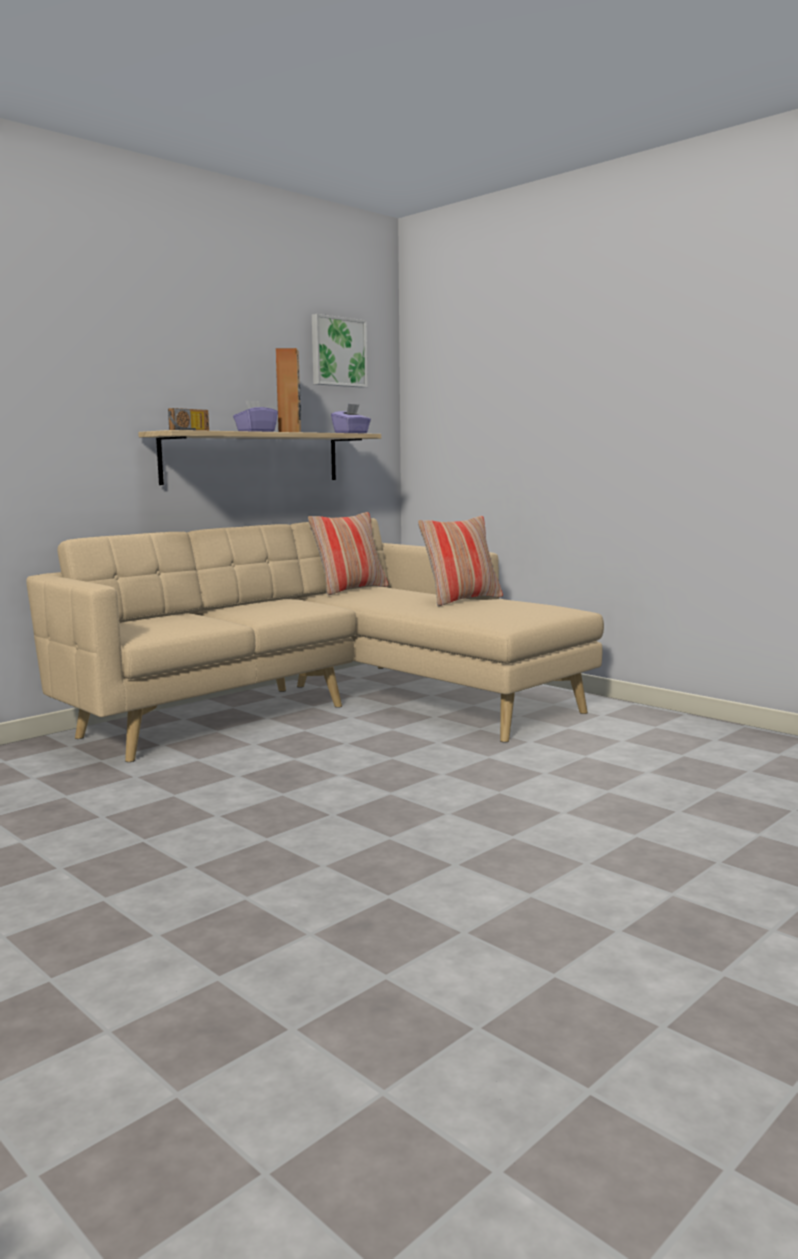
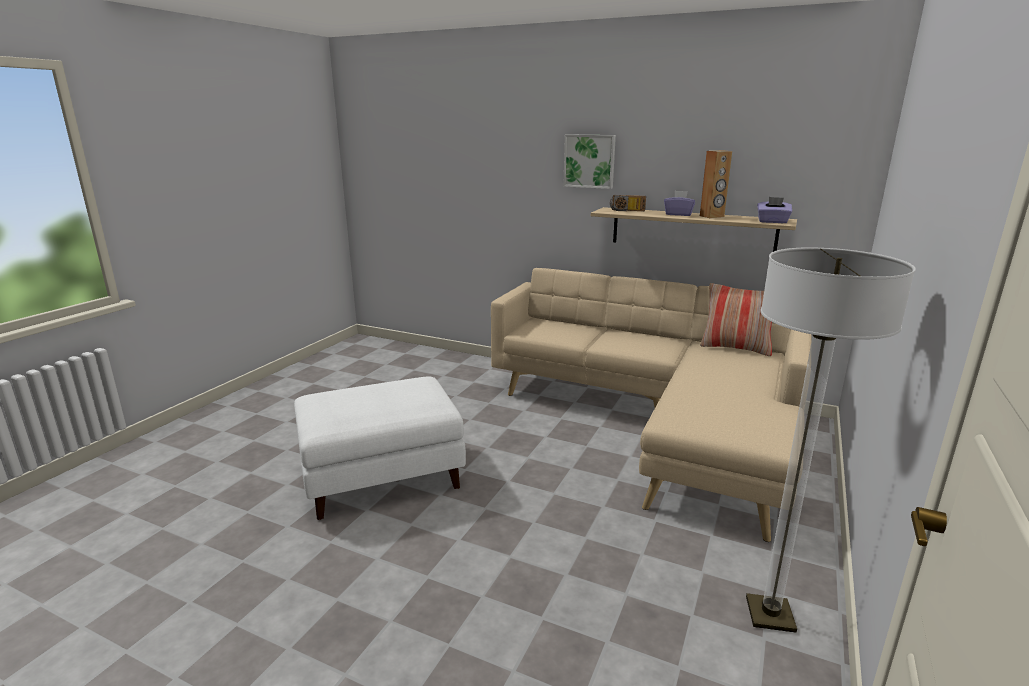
camera: 70 degrees right, 10 degrees up
picture [312,314,368,388] -> picture moved to [563,134,616,189]
pillow [418,516,503,606] -> none
none -> white ottoman [294,376,466,520]
none -> floor lamp [746,247,916,633]

